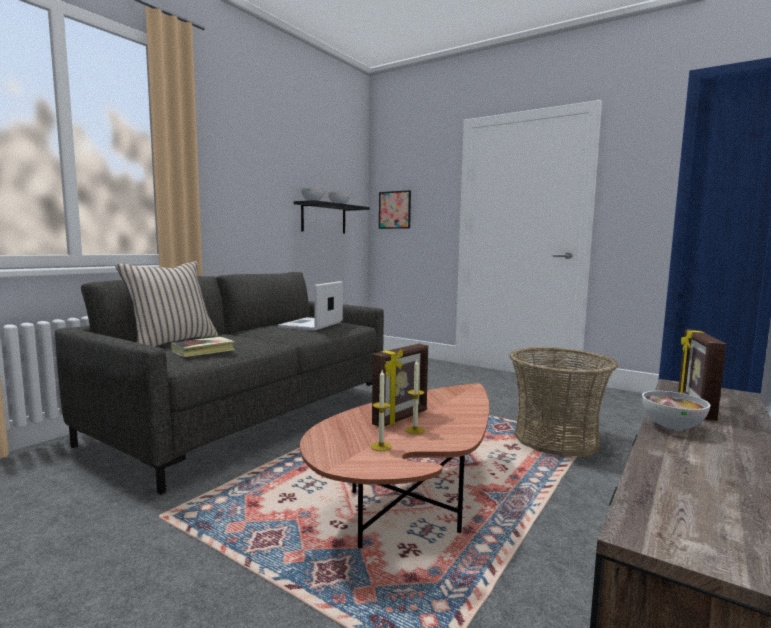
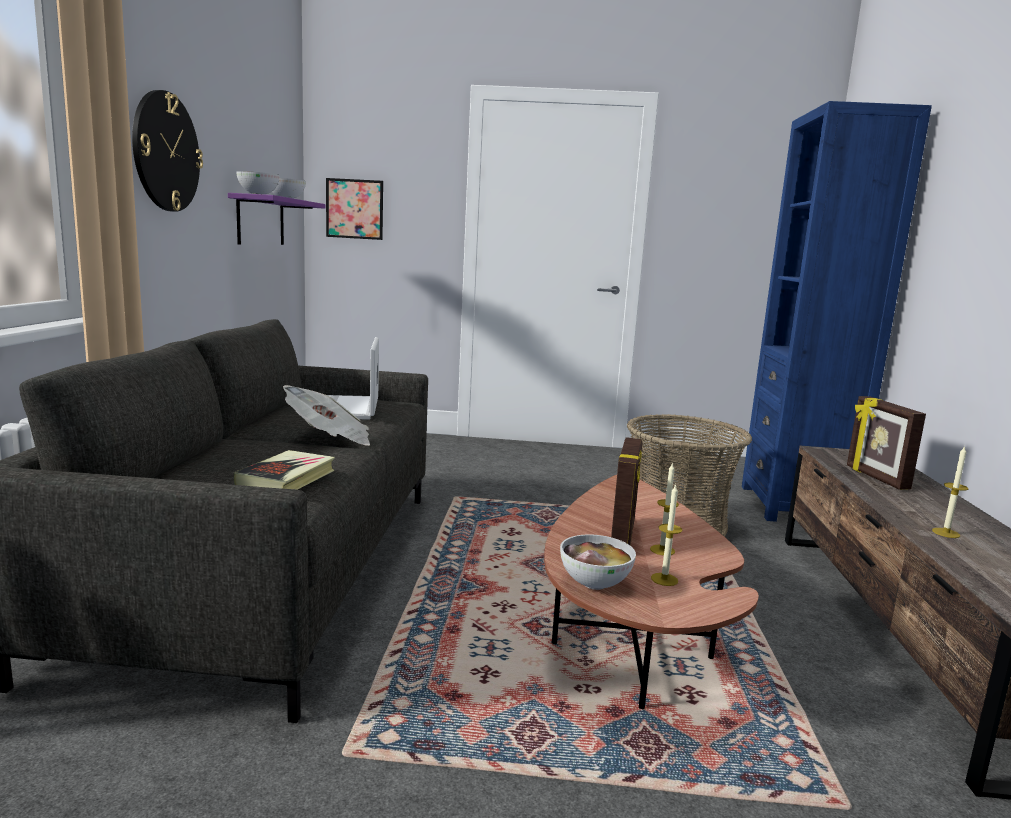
camera: 30 degrees left, 5 degrees up
beige pillow [115,261,218,347] -> none
black shelf [293,200,370,233] -> purple shelf [228,193,326,245]
bowl [642,391,711,431] -> bowl moved to [560,535,636,590]
none -> wall clock [132,90,203,212]
none -> newspaper [283,385,370,446]
none -> candle [932,446,968,538]

